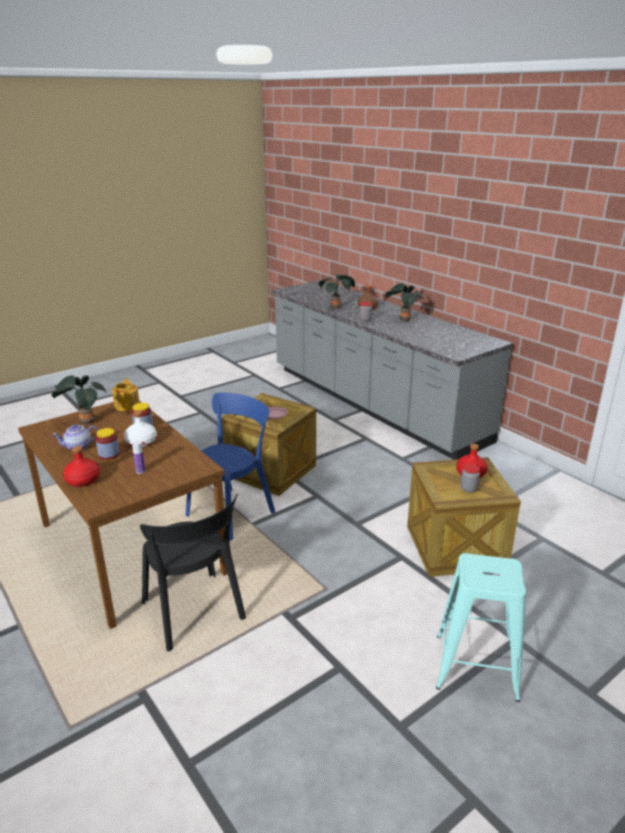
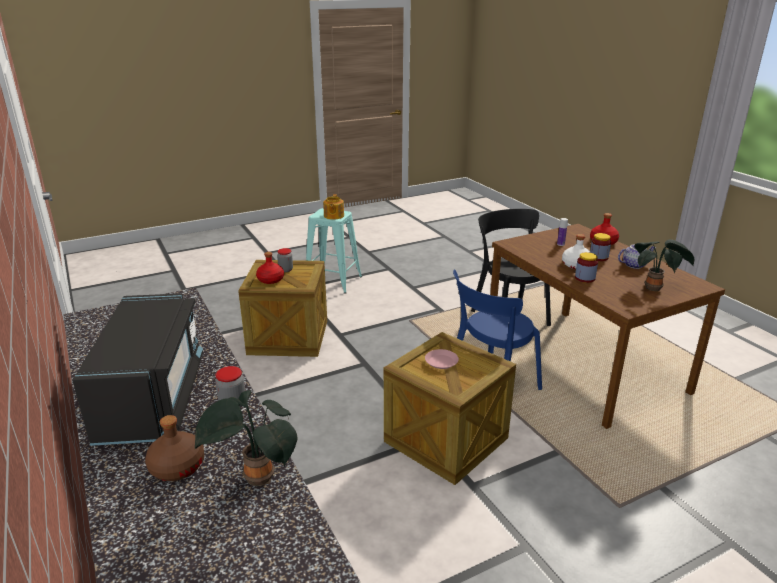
camera: 170 degrees left, 0 degrees up
teapot [112,378,140,411] -> teapot moved to [323,194,344,220]
potted plant [386,283,424,322] -> black microwave [73,293,203,446]

